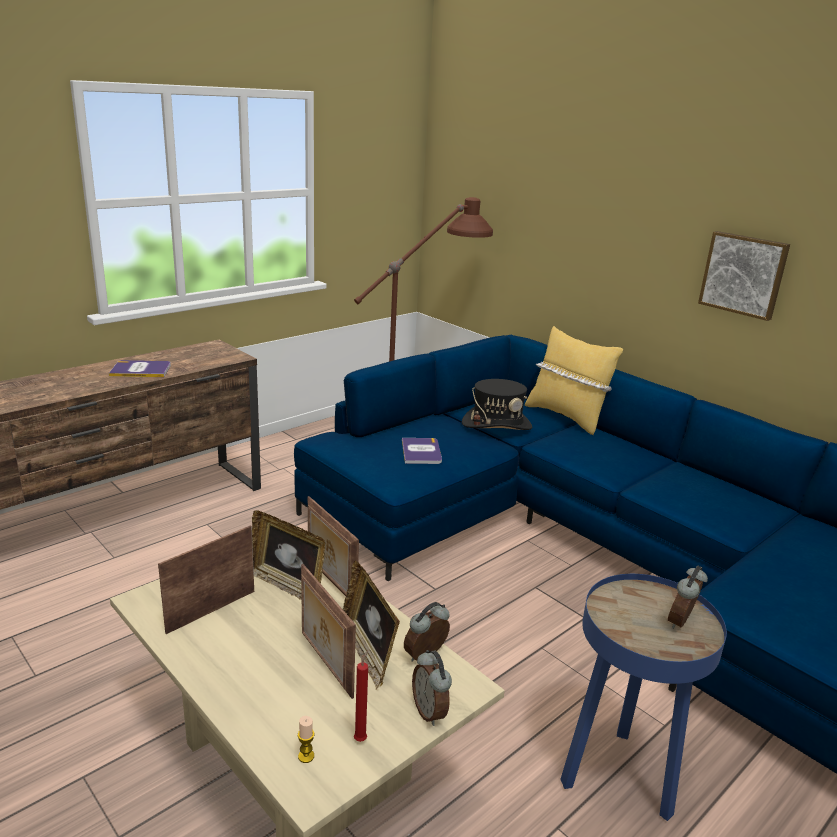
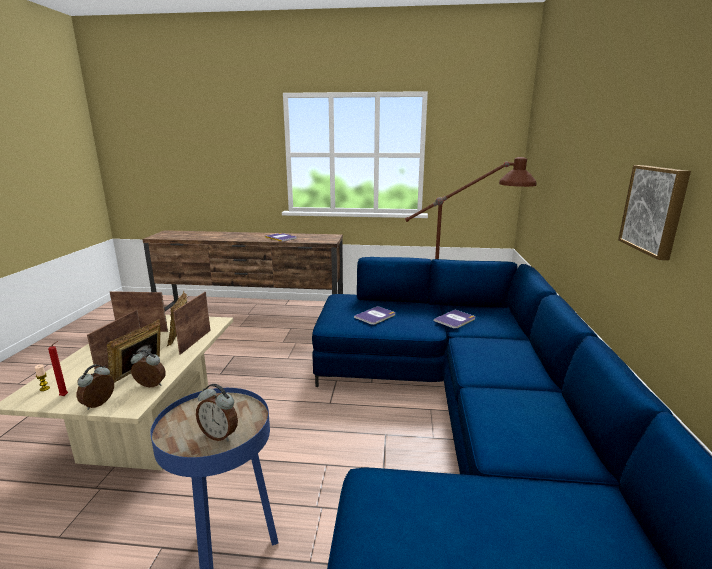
camera: 50 degrees right, 5 degrees down
black hat [462,379,532,430] -> book [434,310,475,329]
yellow pillow [525,326,623,435] -> none
alarm clock [668,566,708,629] -> alarm clock turned 150 degrees counterclockwise [196,384,238,441]

